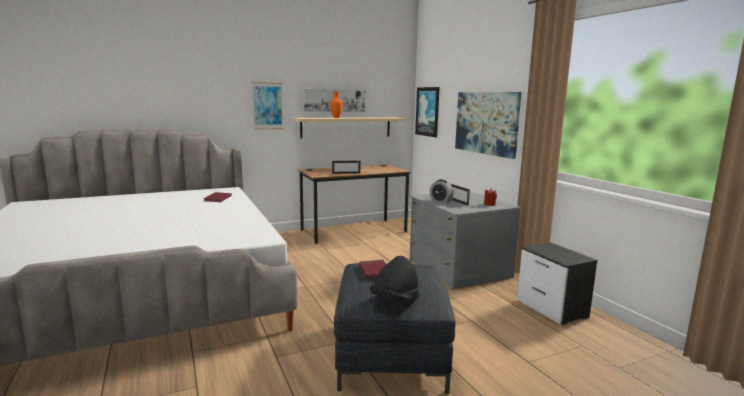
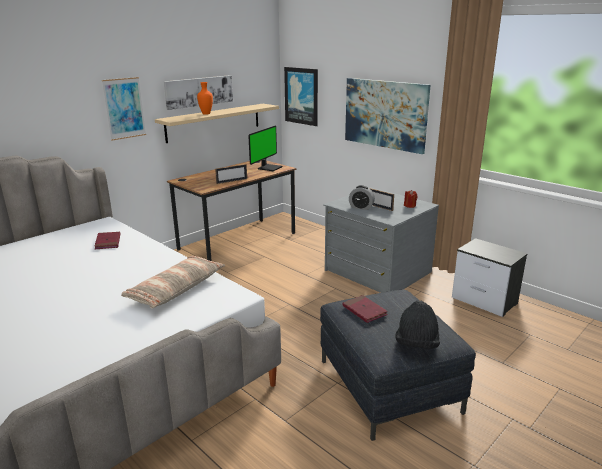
camera: 20 degrees left, 10 degrees up
none -> pillow [121,256,225,309]
none -> monitor [248,126,283,171]

